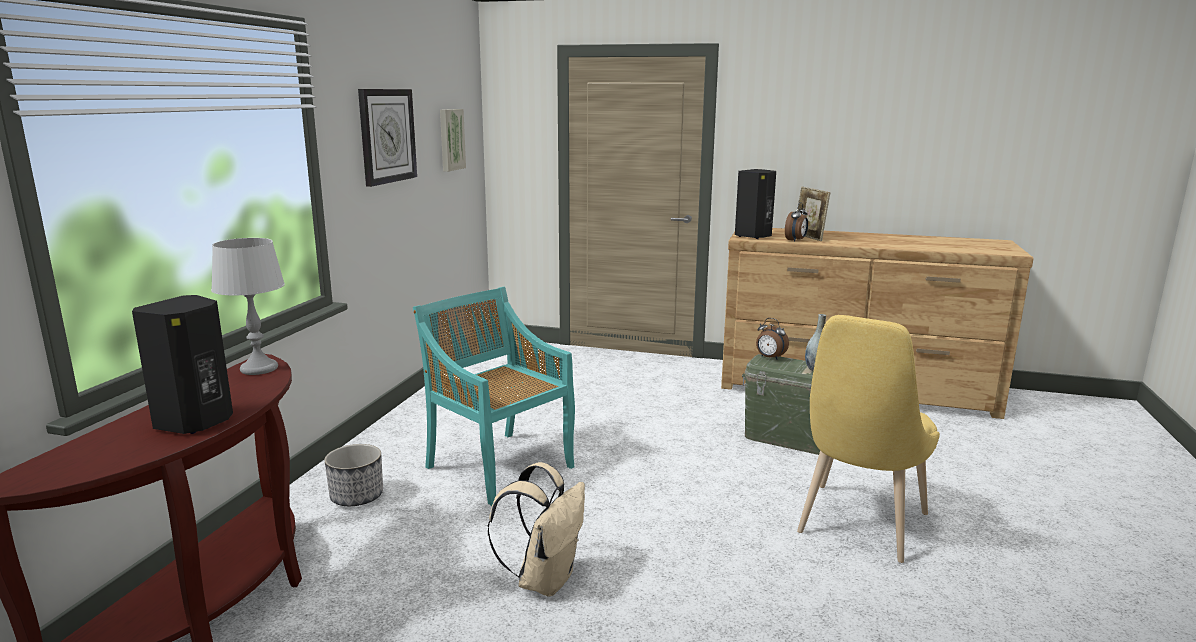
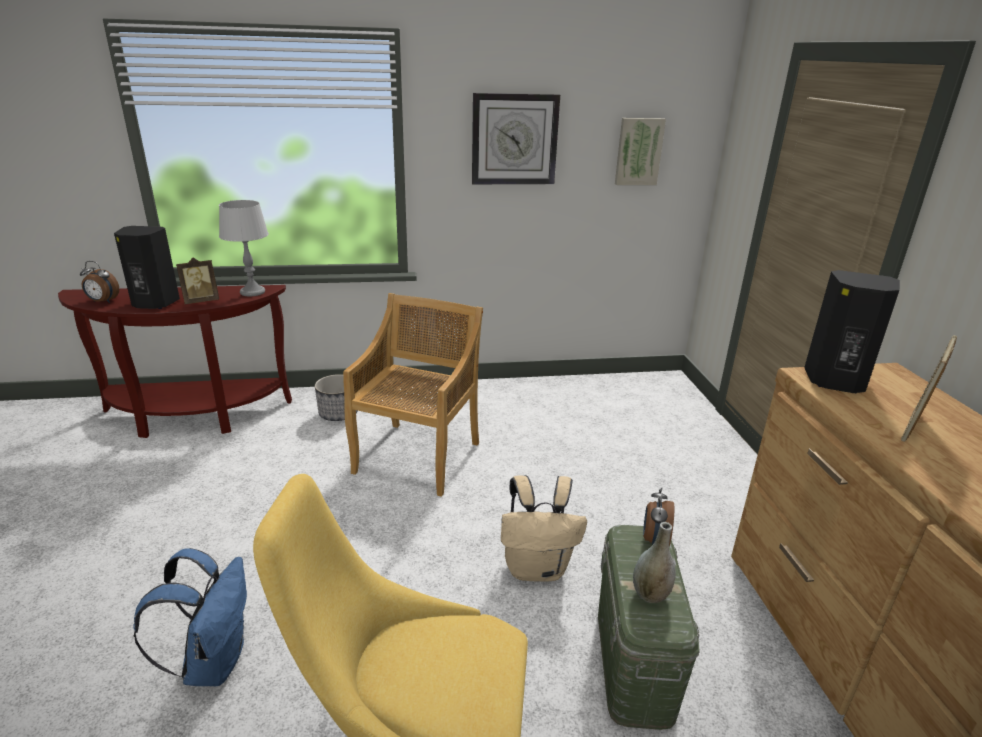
camera: 65 degrees right, 10 degrees up
turquoise chair [413,286,575,506] -> beige chair [343,293,483,497]
beige backpack [488,462,585,597] -> beige backpack moved to [501,475,587,582]
alarm clock [785,202,808,242] -> alarm clock moved to [80,261,119,303]
none -> blue backpack [133,548,247,686]
none -> picture frame [176,258,219,304]

